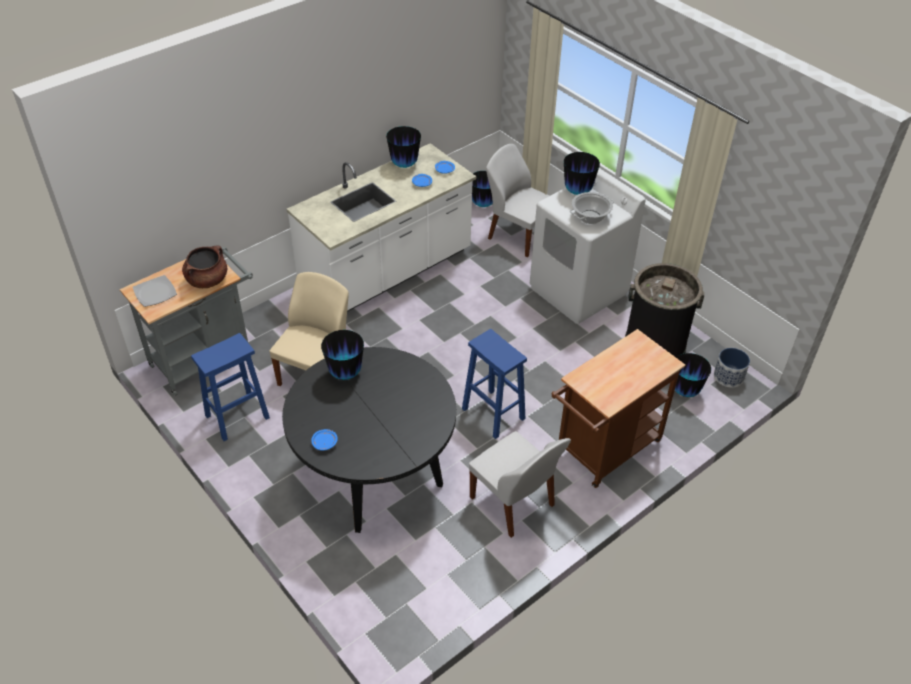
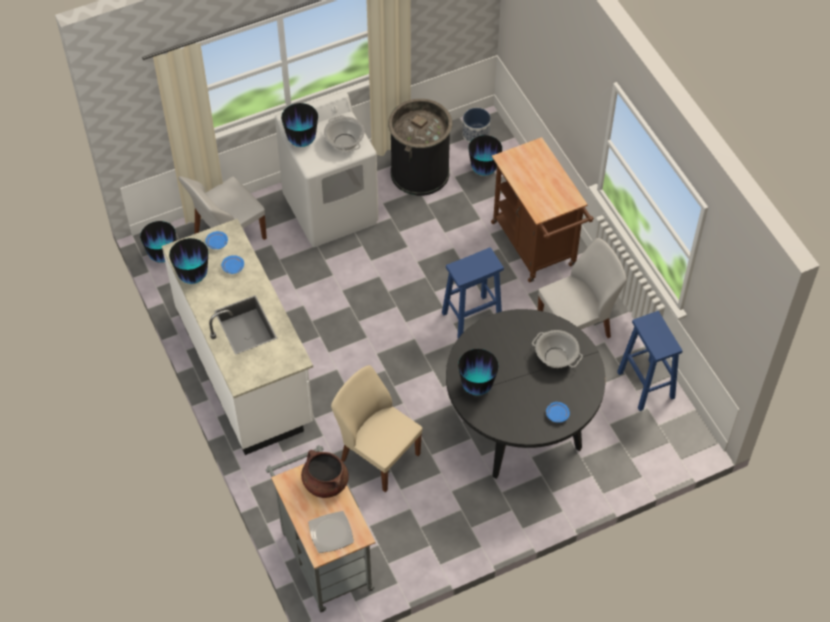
camera: 75 degrees left, 10 degrees up
blue stool [191,333,270,441] -> blue stool moved to [617,311,682,411]
none -> cooking pot [532,330,583,368]

